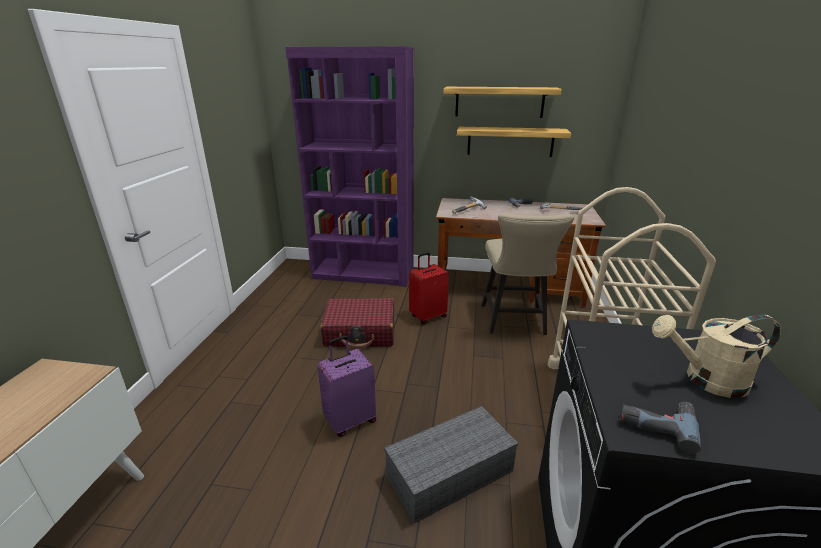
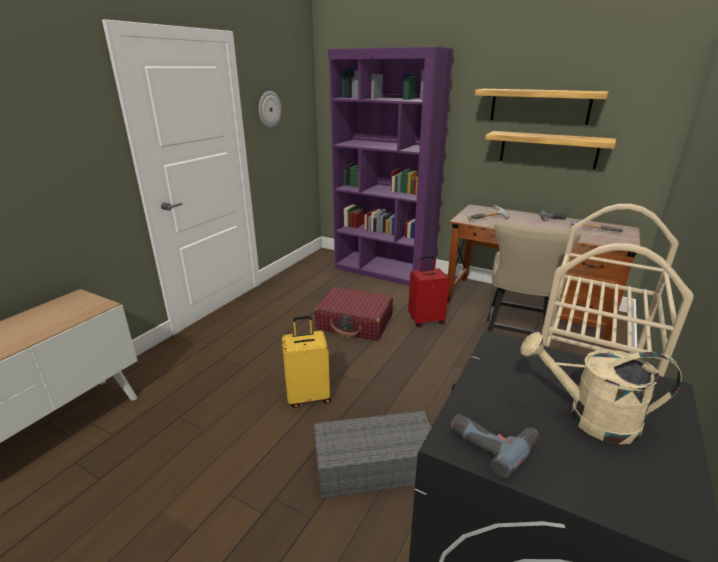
camera: 20 degrees right, 0 degrees up
purple suitcase [317,336,376,437] -> yellow suitcase [282,316,331,408]
none -> wall clock [259,91,281,128]

